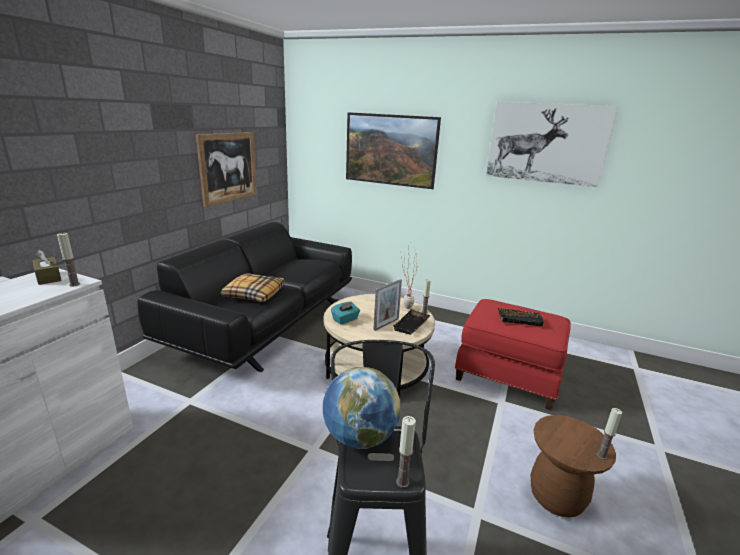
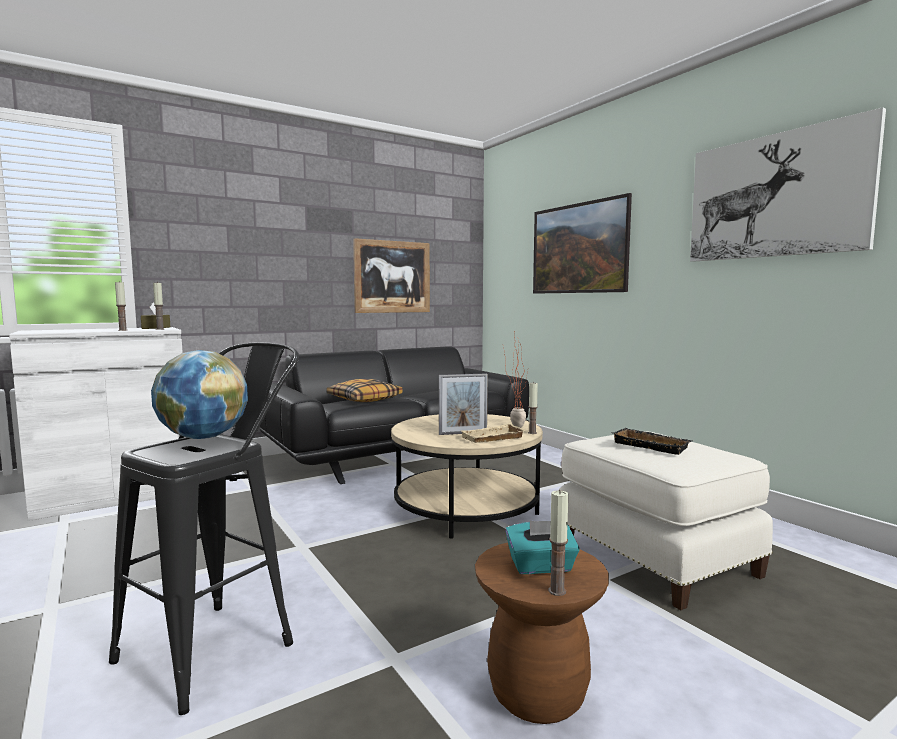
camera: 35 degrees right, 15 degrees down
turquoise tissue box [331,302,360,325] -> turquoise tissue box moved to [506,521,580,574]
black tray [393,309,430,335] -> beige tray [460,423,525,443]
candle [396,416,416,488] -> candle moved to [115,281,127,331]
red ottoman [455,299,571,410] -> white ottoman [559,431,773,610]

